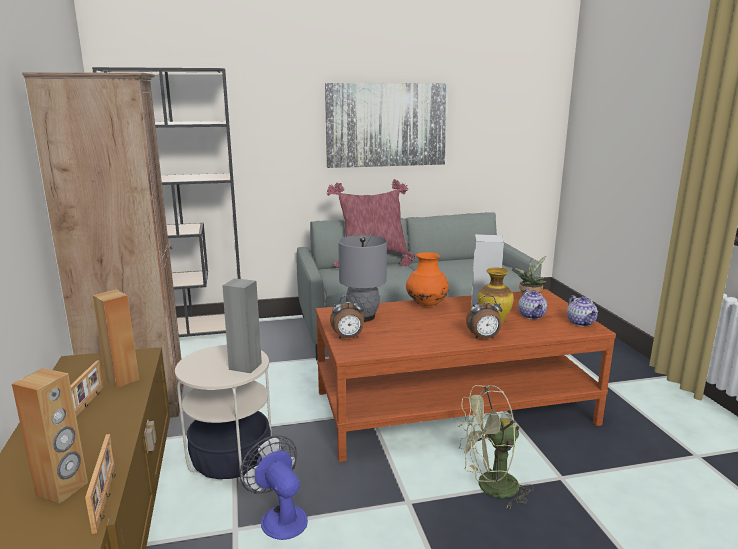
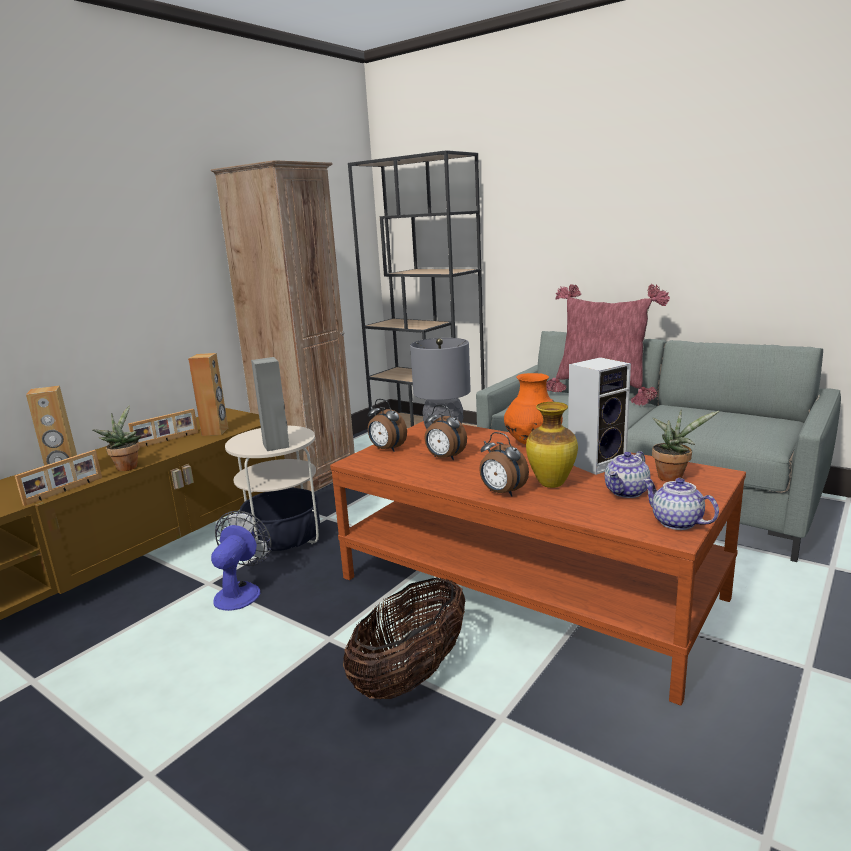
camera: 50 degrees right, 0 degrees up
picture [325,83,448,168] -> none
green fan [457,385,534,510] -> basket [343,577,465,699]
teapot [567,295,598,326] -> teapot turned 105 degrees clockwise [643,478,719,530]
none -> potted plant [93,405,141,471]
none -> alarm clock [425,405,467,460]

